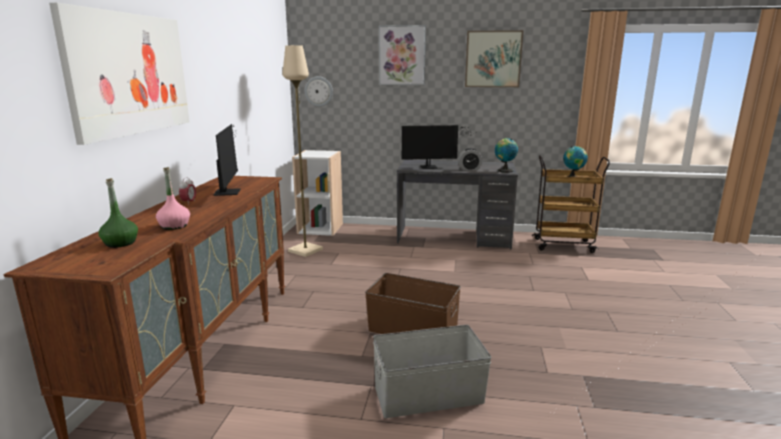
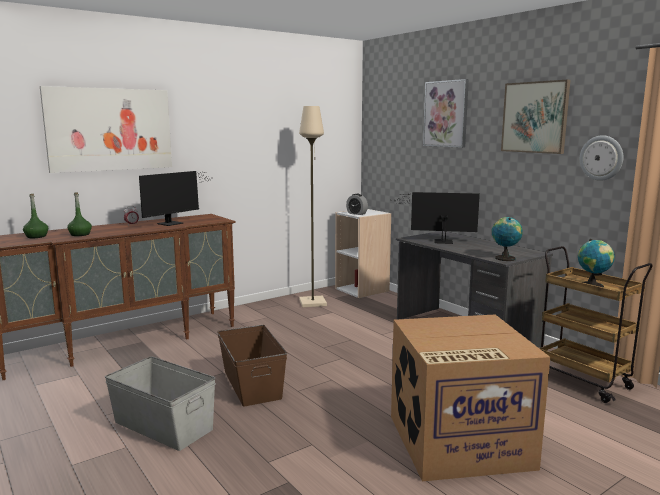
camera: 45 degrees right, 5 degrees down
pink bottle [156,167,190,230] -> green bottle [67,193,92,236]
wall clock [304,76,333,107] -> wall clock moved to [580,135,623,181]
monitor [402,125,476,169] -> monitor turned 150 degrees clockwise [391,192,480,244]
alarm clock [458,148,482,170] -> alarm clock moved to [346,194,368,215]
none -> cardboard box [391,314,550,481]

